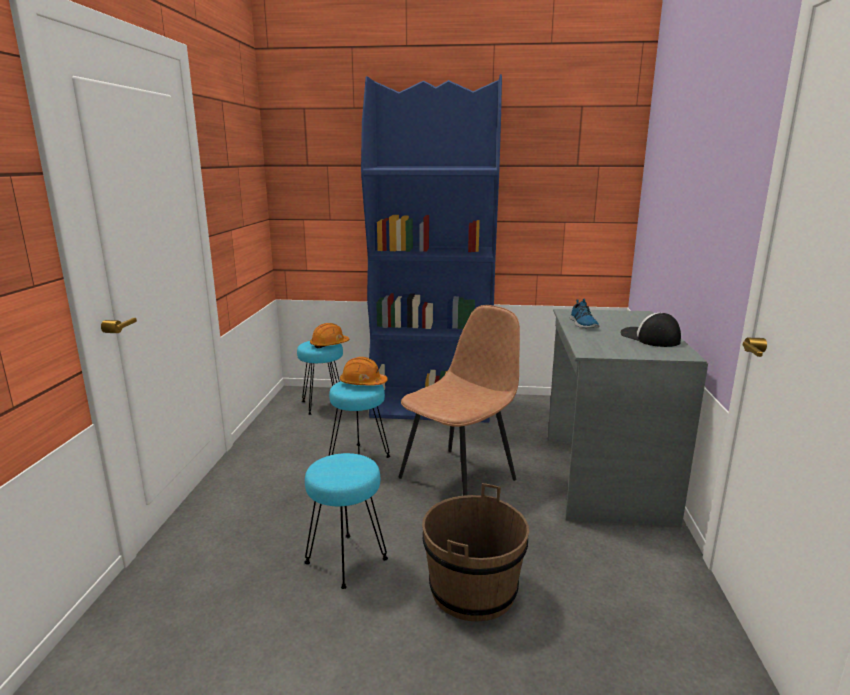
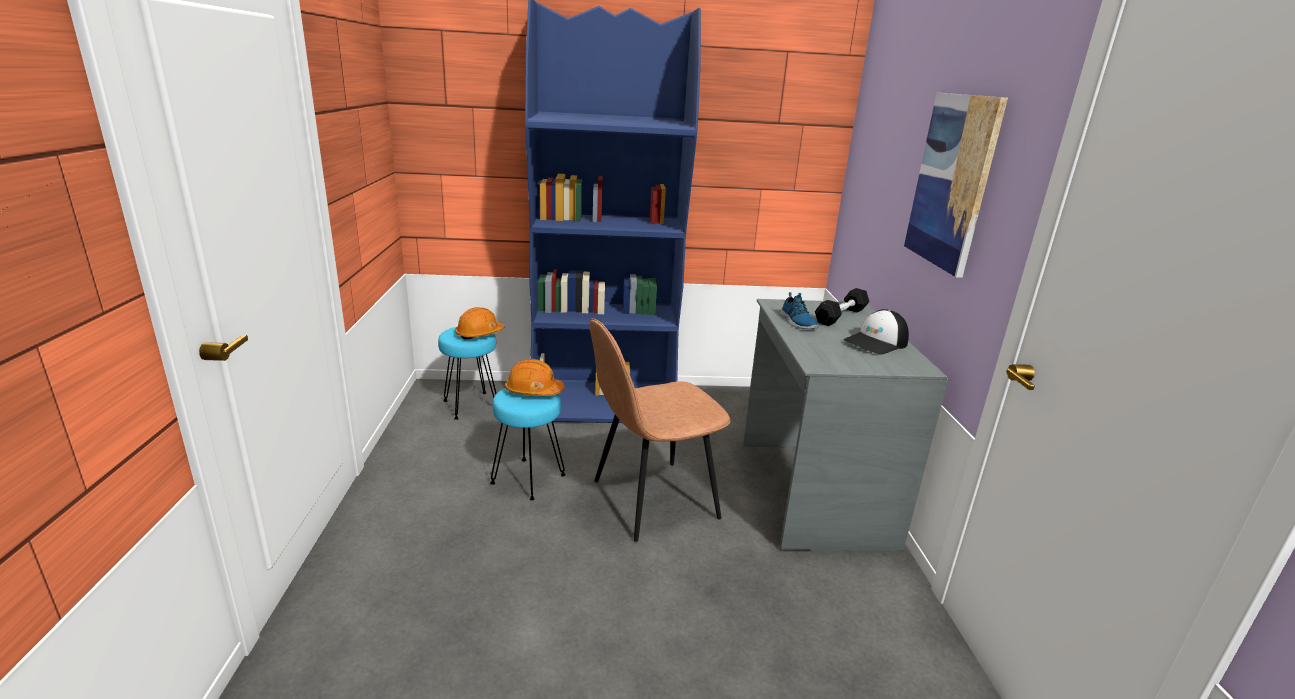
camera: 10 degrees left, 5 degrees up
turquoise stool [304,453,388,589] -> none
brown chair [398,305,520,496] -> brown chair turned 150 degrees counterclockwise [589,318,731,542]
brown bucket [422,483,529,621] -> none
cap [620,312,681,347] -> cap turned 90 degrees counterclockwise [843,309,909,355]
none -> black dumbbell [815,288,869,326]
none -> picture [904,93,1008,278]

